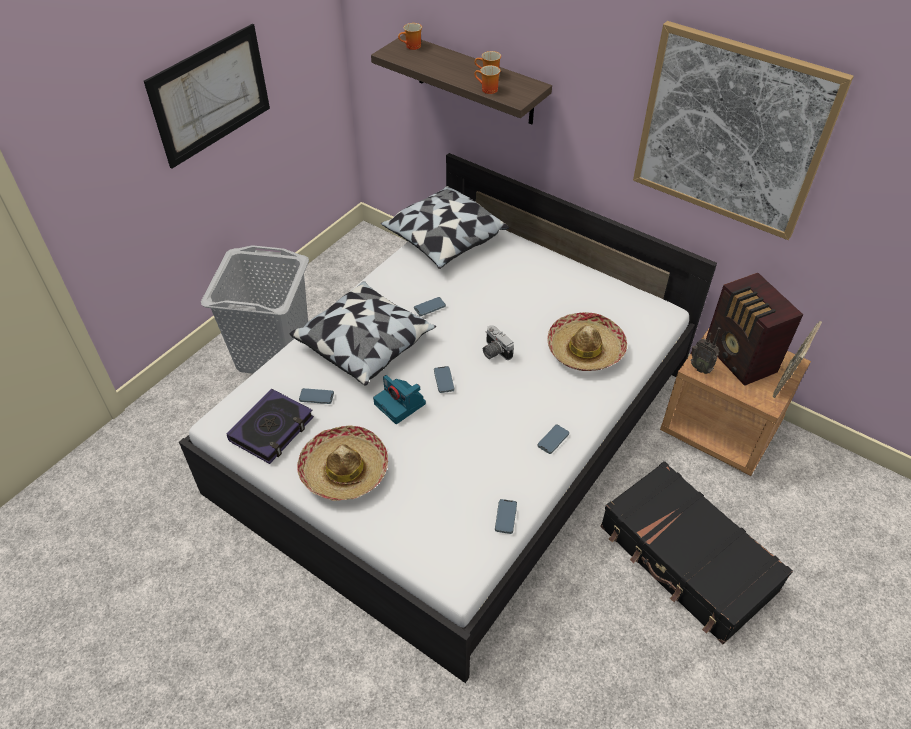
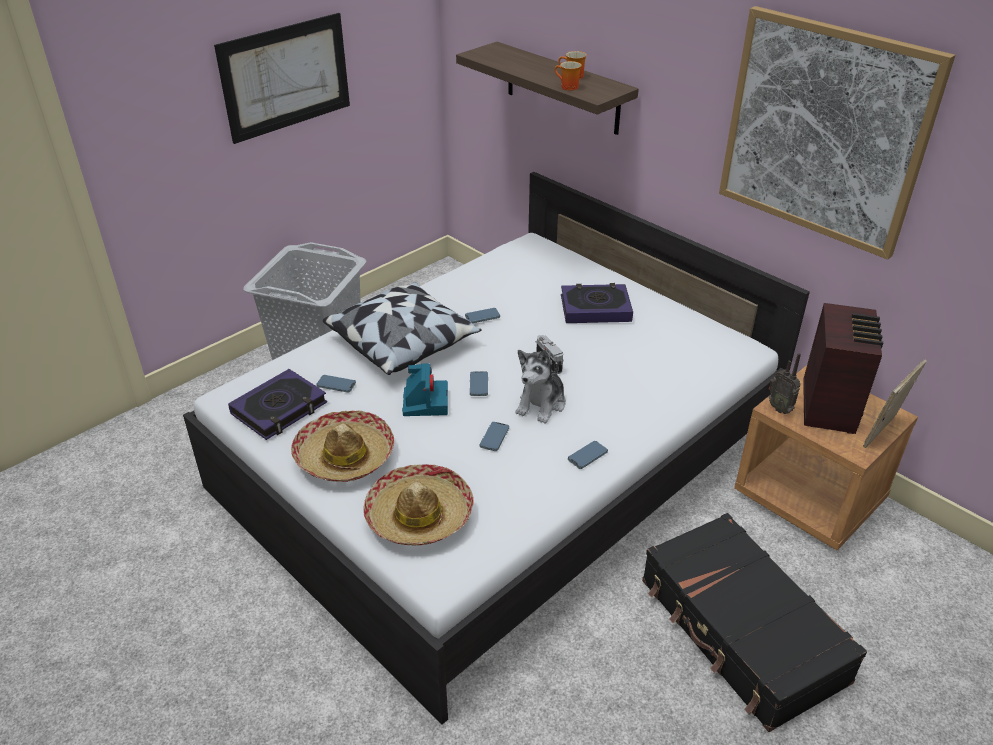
camera: 10 degrees right, 10 degrees down
camera [373,375,426,424] -> camera turned 150 degrees counterclockwise [402,363,448,416]
pillow [381,186,509,269] -> none
mug [398,23,422,50] -> none
phone [495,499,517,534] -> phone moved to [479,422,509,451]
hat [547,312,627,371] -> hat moved to [363,464,474,546]
radio [706,273,803,386] -> radio turned 150 degrees counterclockwise [803,303,883,434]
none -> plush toy [516,349,566,424]
none -> book [561,283,633,323]

